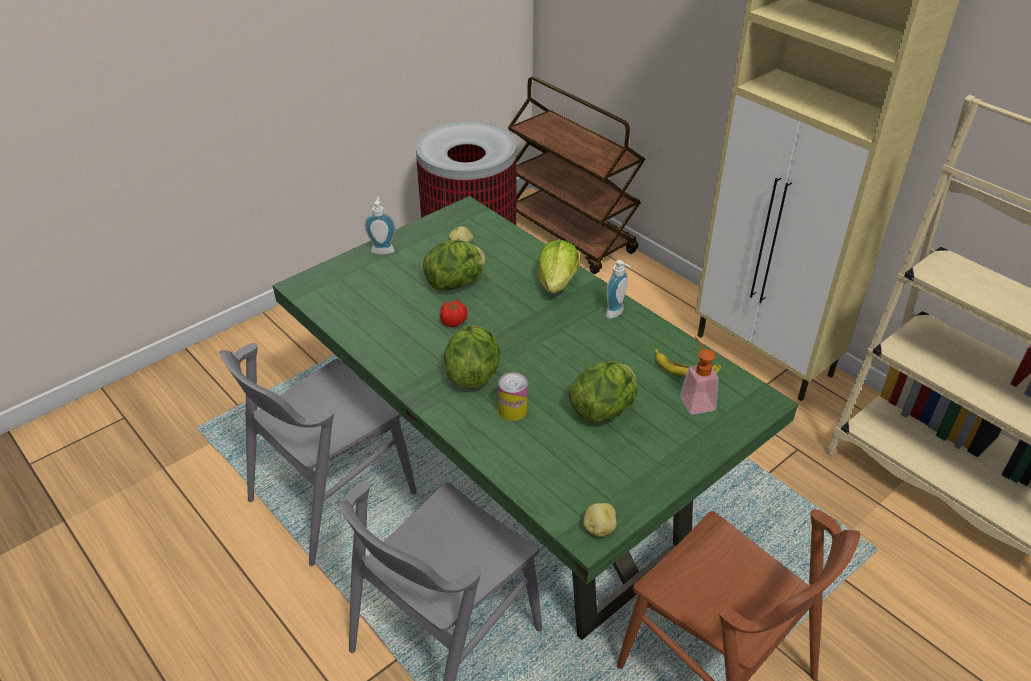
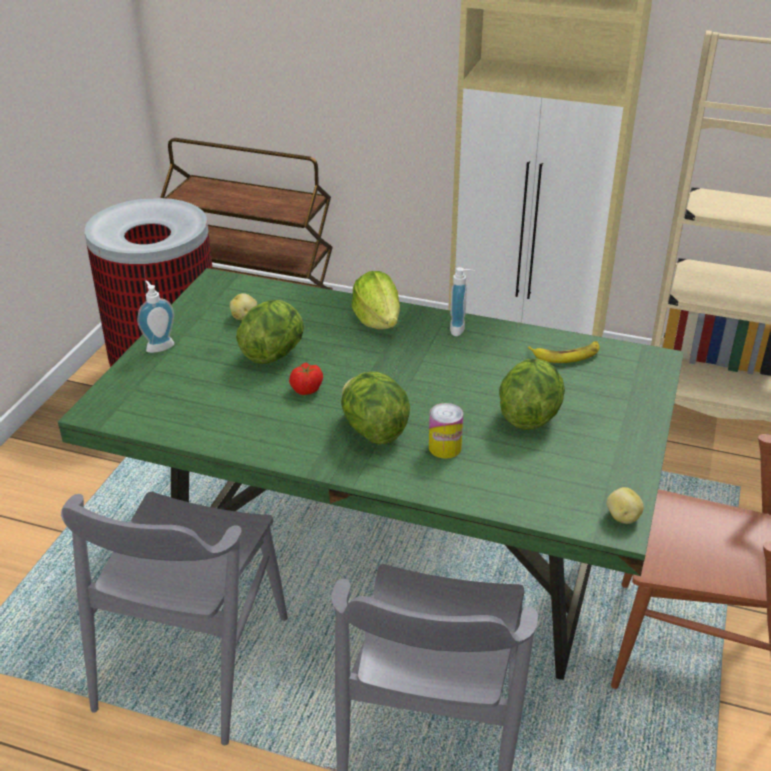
camera: 30 degrees left, 5 degrees down
soap dispenser [680,336,719,415] -> none

